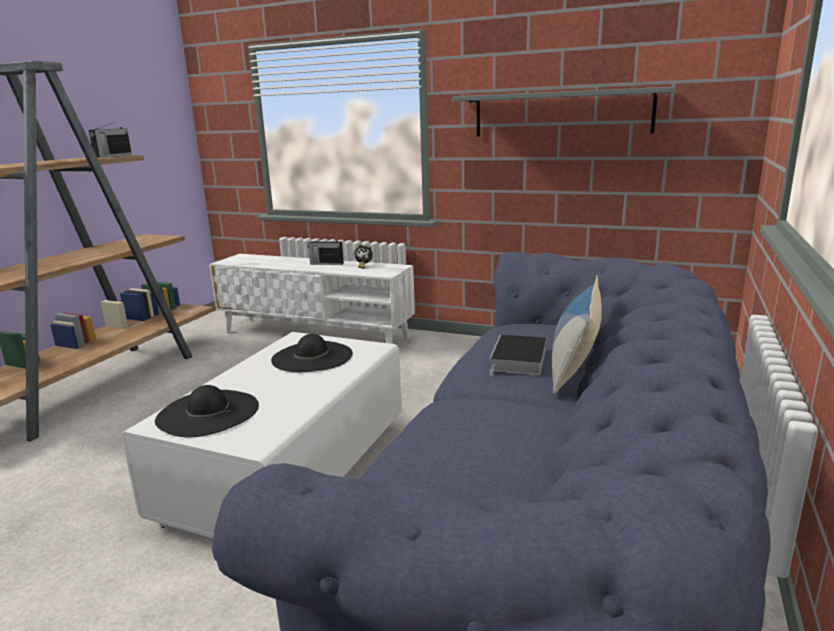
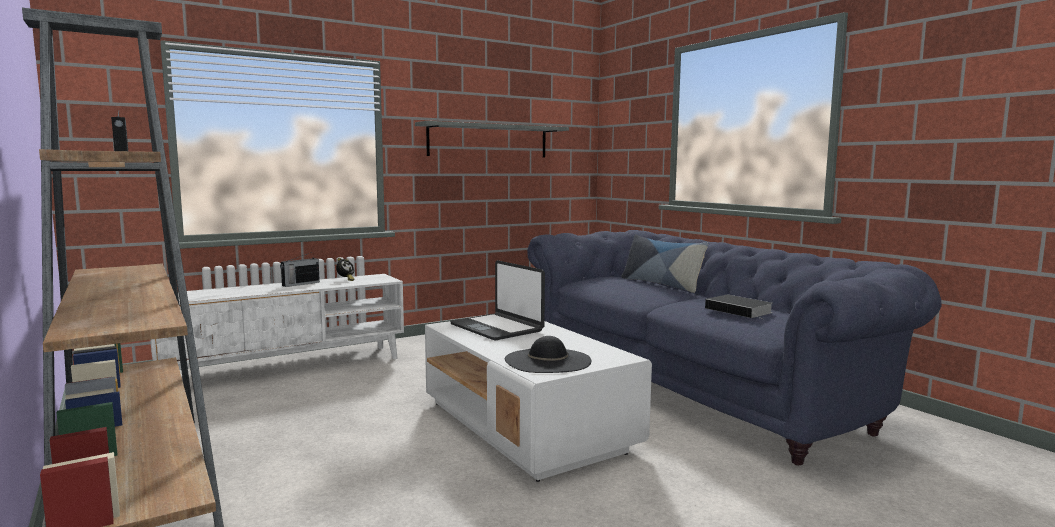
camera: 55 degrees left, 10 degrees down
black hat [271,334,353,372] -> laptop [450,260,545,341]
book [489,335,546,377] -> book moved to [705,295,773,320]

